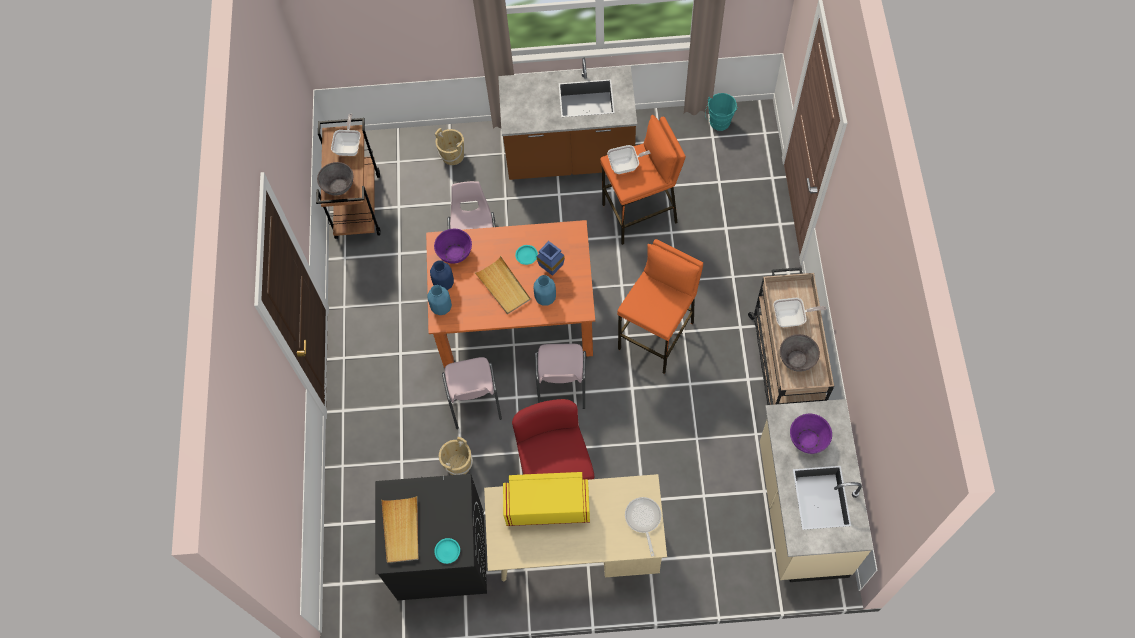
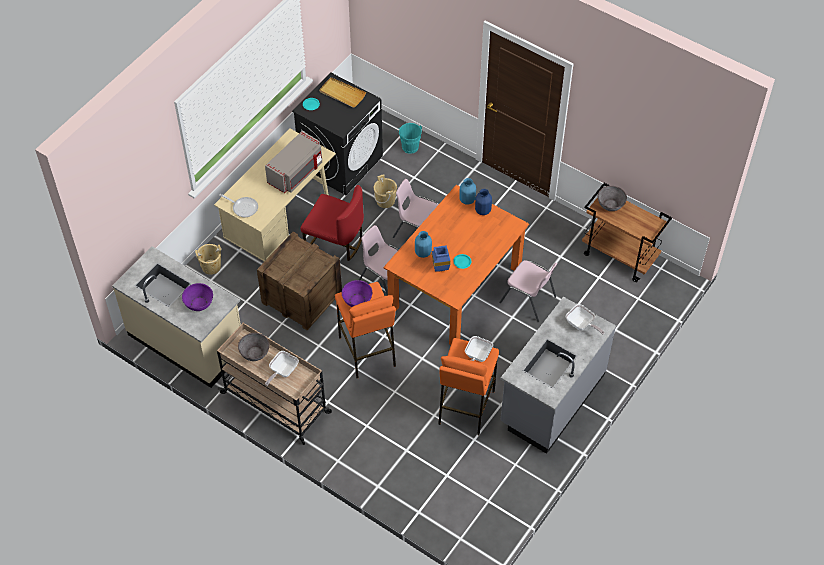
camera: 125 degrees right, 10 degrees down
frying pan [331,114,361,156] -> frying pan moved to [566,304,604,335]
purple bowl [434,229,472,264] -> purple bowl moved to [342,280,372,307]
beige bucket [435,128,464,165] -> beige bucket moved to [195,244,222,275]
beige tray [474,256,531,314] -> none
brown counter [498,58,637,180] -> grey counter [500,297,616,454]
yellow microwave [503,472,590,526] -> grey microwave [265,131,322,193]
turquoise bucket [705,93,737,131] -> turquoise bucket moved to [397,123,422,154]
none -> crate [257,232,342,330]

